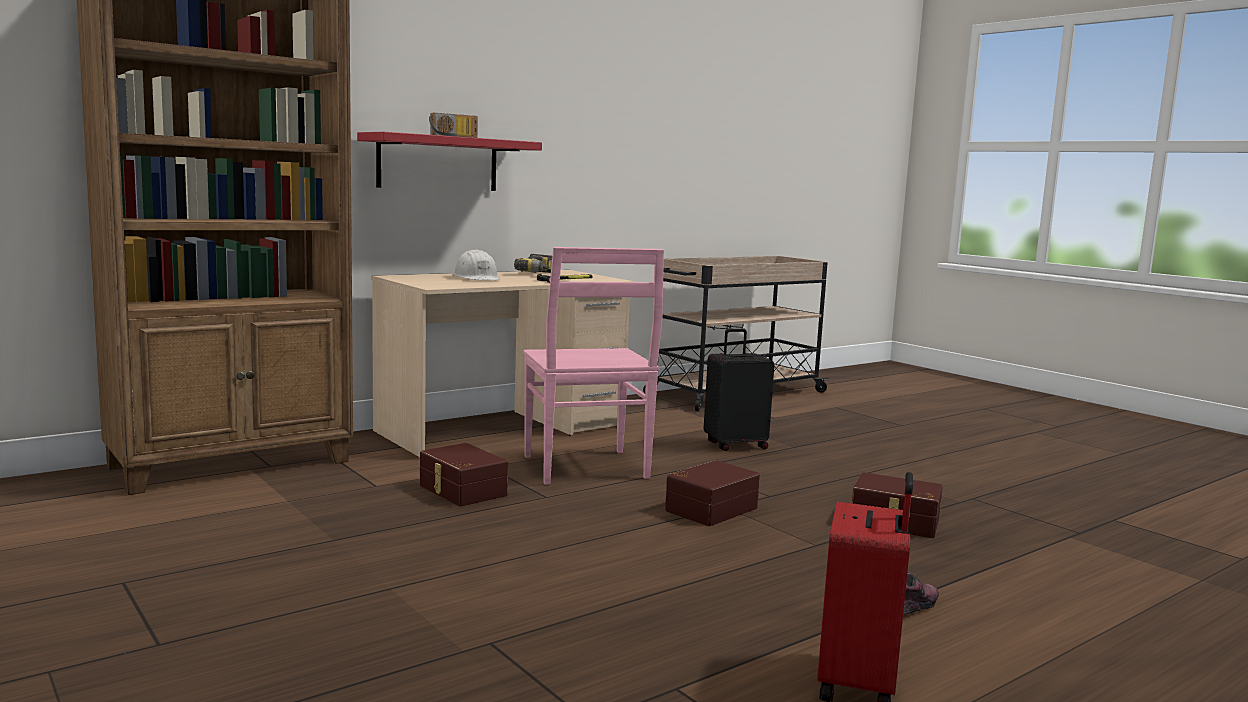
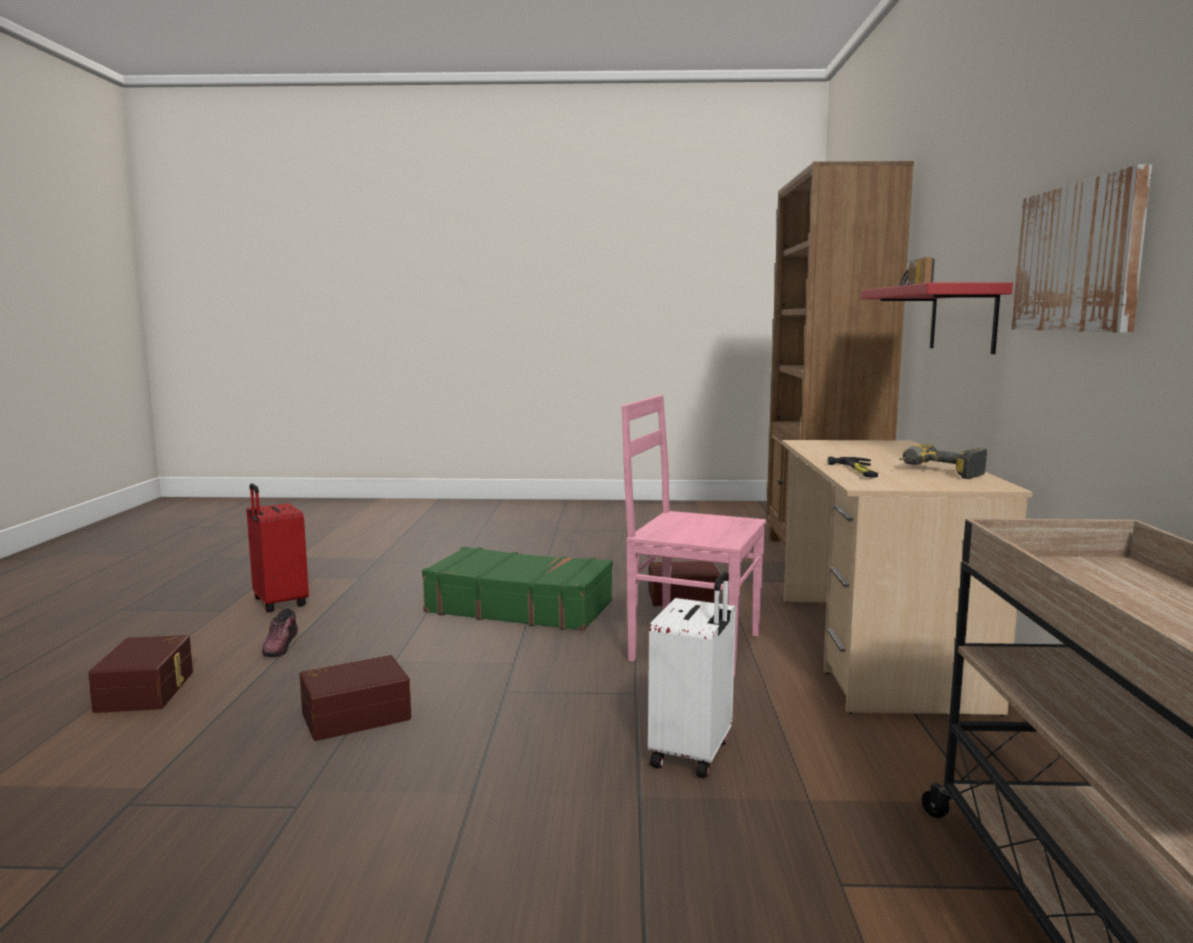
camera: 130 degrees right, 0 degrees up
white hard hat [453,249,500,280] -> none
brown storage box [665,460,760,526] -> brown storage box moved to [88,635,193,713]
black suitcase [704,328,774,451] -> white suitcase [648,572,736,778]
none -> green suitcase [422,547,613,631]
none -> picture [1011,164,1152,333]

